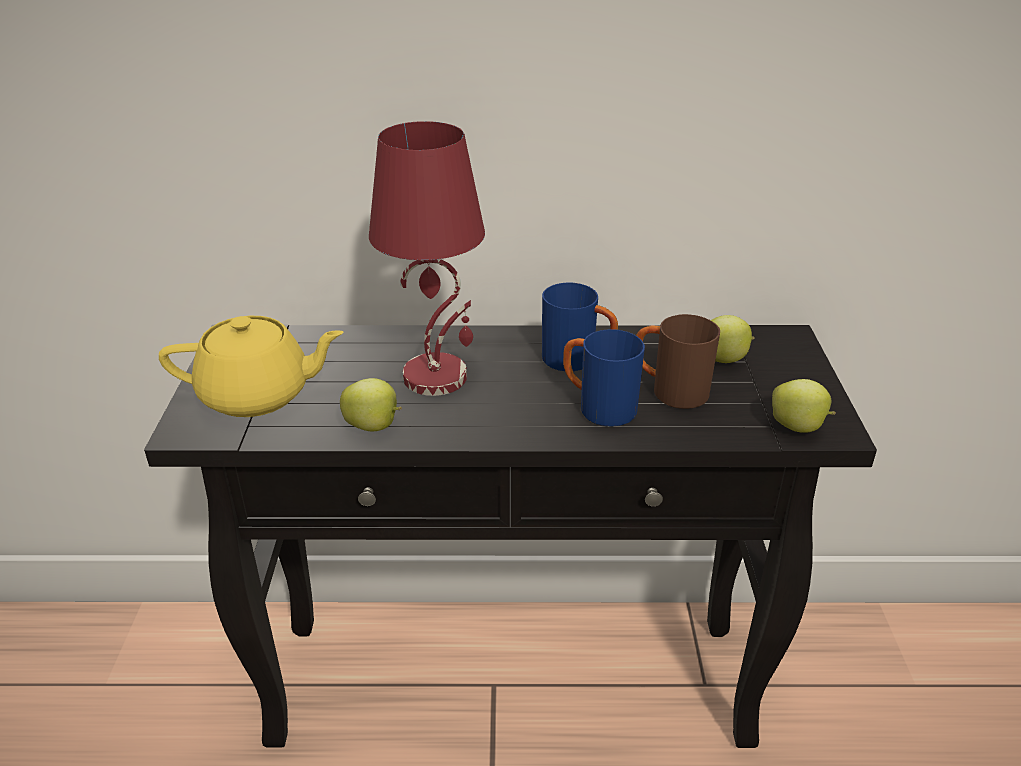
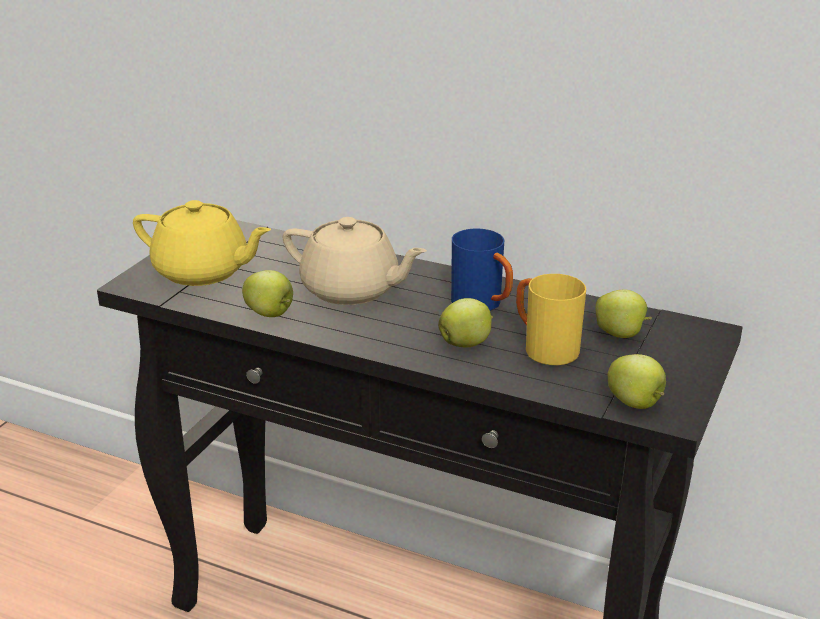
camera: 25 degrees right, 5 degrees down
red table lamp [369,121,485,396] -> beige teapot [282,217,427,305]
blue mug [563,329,645,426] -> apple [438,298,493,347]
brown mug [636,314,720,409] -> yellow mug [516,274,586,365]

